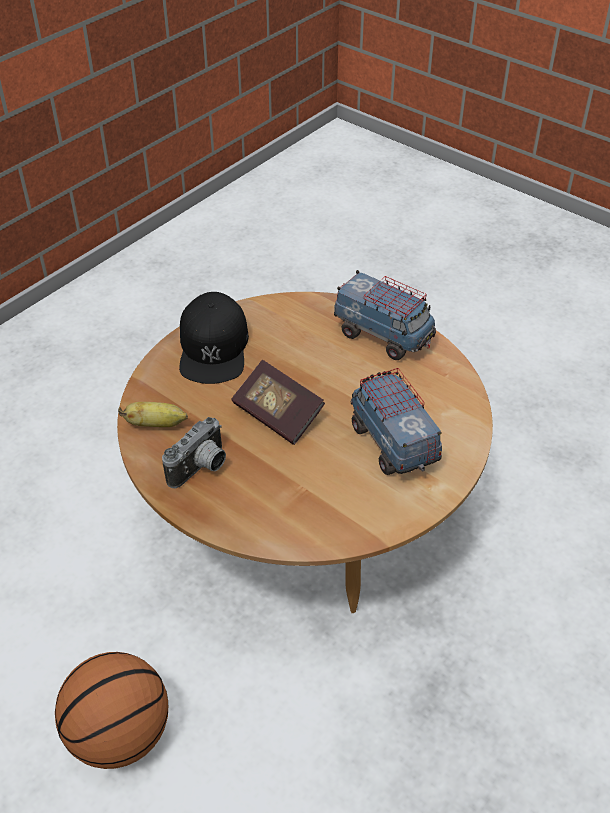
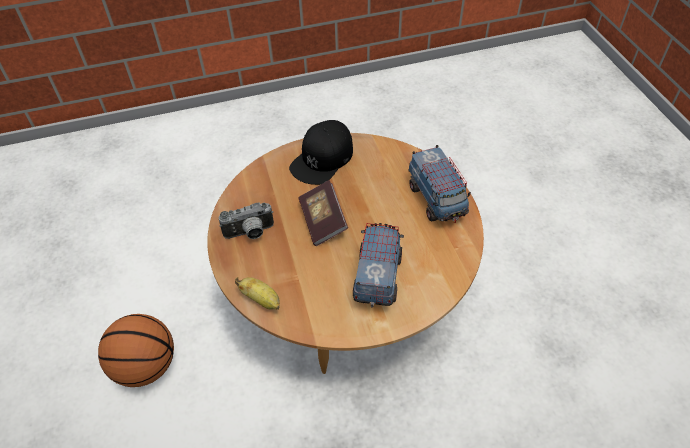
camera: 35 degrees right, 5 degrees up
banana [118,402,188,427] -> banana moved to [235,277,280,310]

